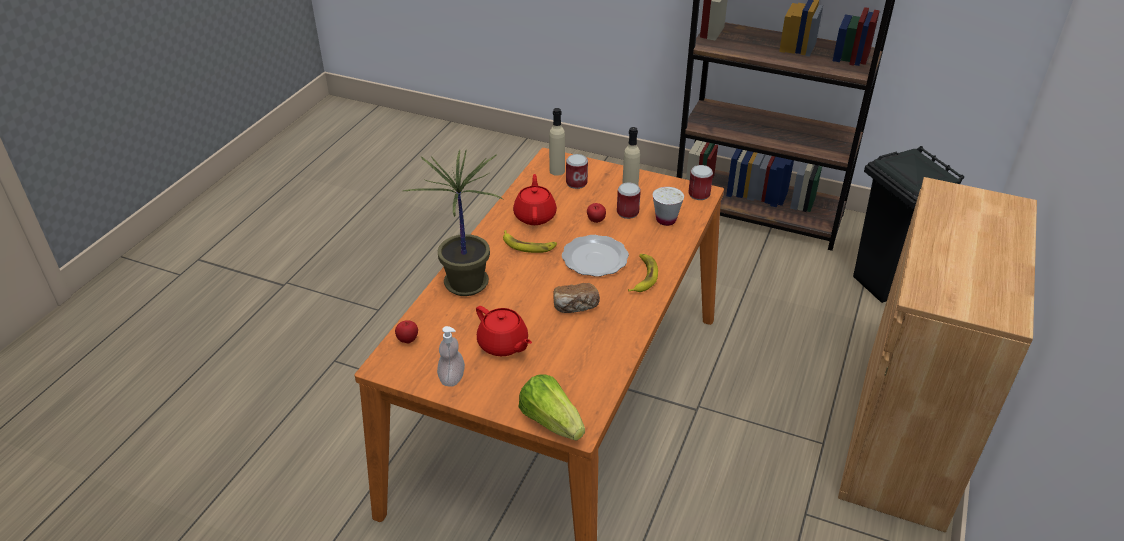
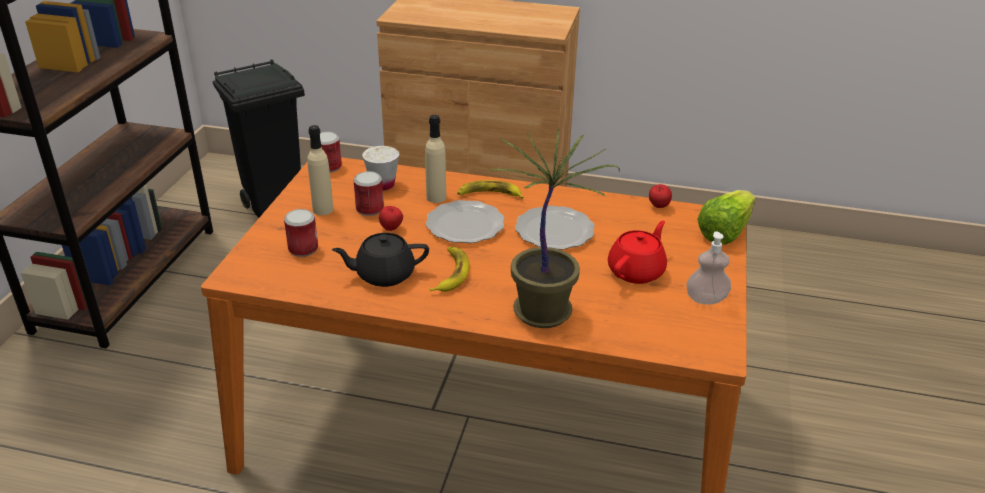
camera: 100 degrees left, 5 degrees down
apple [395,320,418,343] -> apple moved to [649,184,672,208]
red teapot [513,174,557,225] -> black teapot [331,233,429,287]
beige bottle [549,108,565,176] -> beige bottle moved to [425,115,446,203]
bread [553,283,600,313] -> plate [515,205,595,250]

